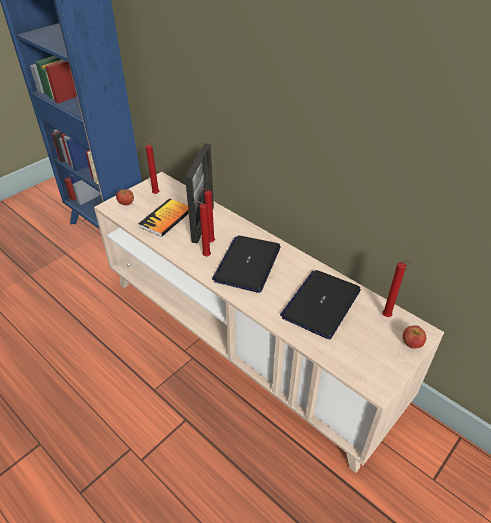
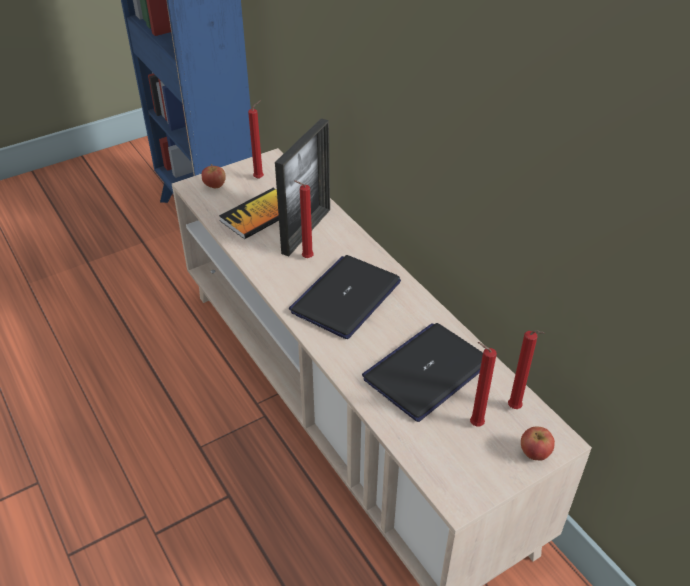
camera: 15 degrees right, 0 degrees up
red candle [195,200,211,256] -> red candle moved to [470,342,497,427]

